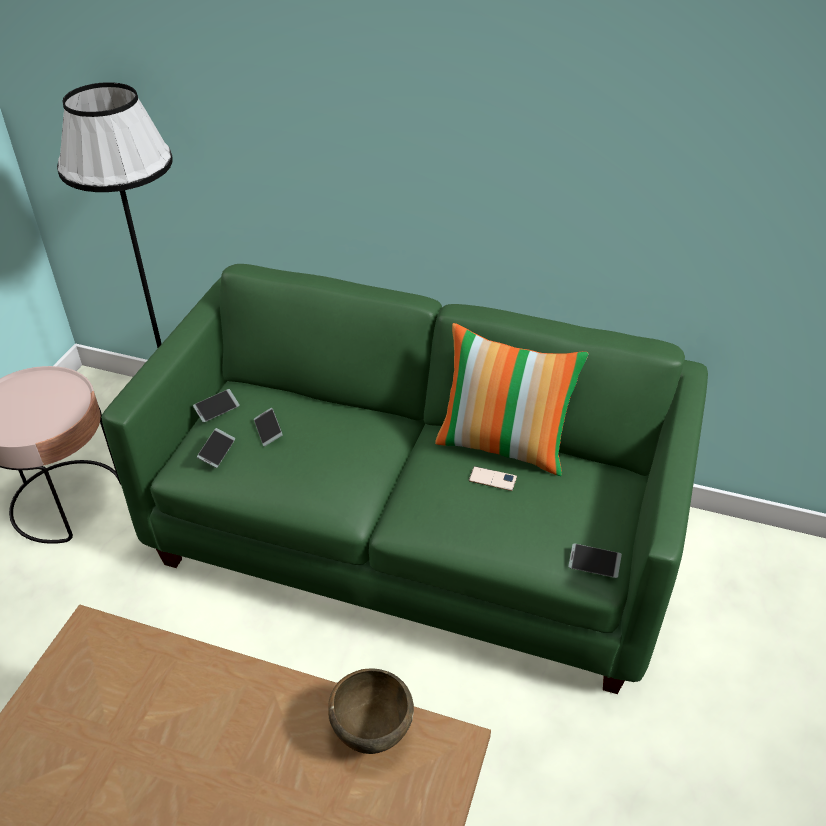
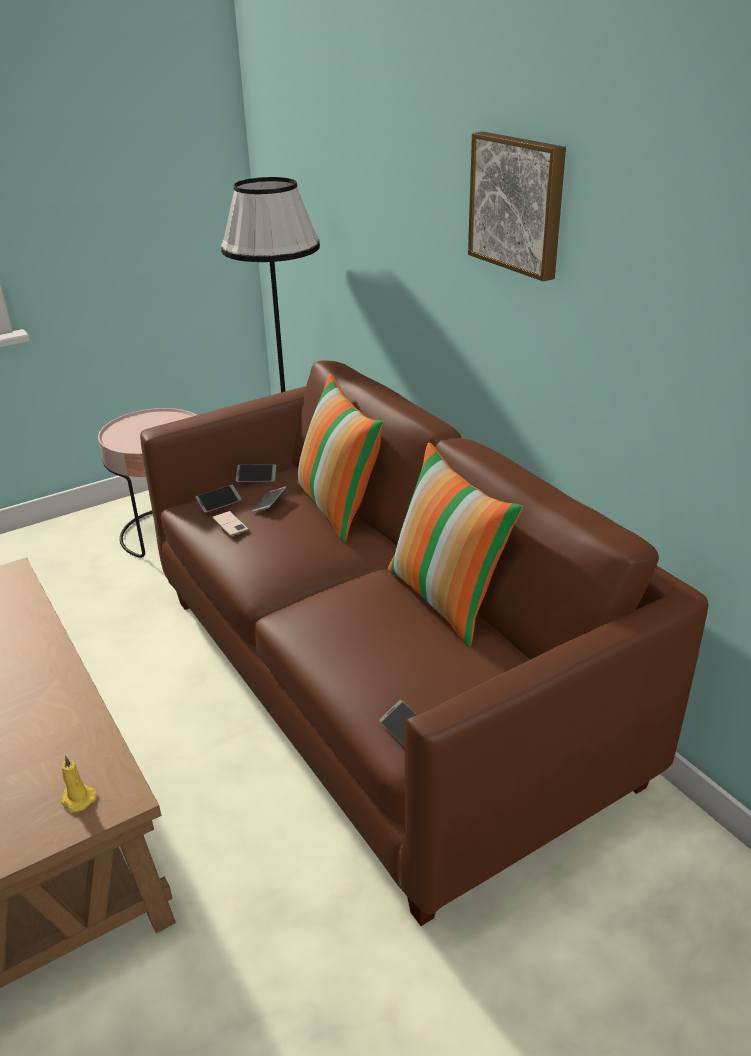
camera: 40 degrees right, 10 degrees down
green sofa [101,264,708,694] -> brown sofa [140,361,708,926]
brown bowl [328,668,414,754] -> none
phone [469,466,517,491] -> phone moved to [212,511,249,536]
none -> yellow candle [61,755,96,812]
none -> pillow [298,374,384,543]
none -> picture [468,132,566,282]

